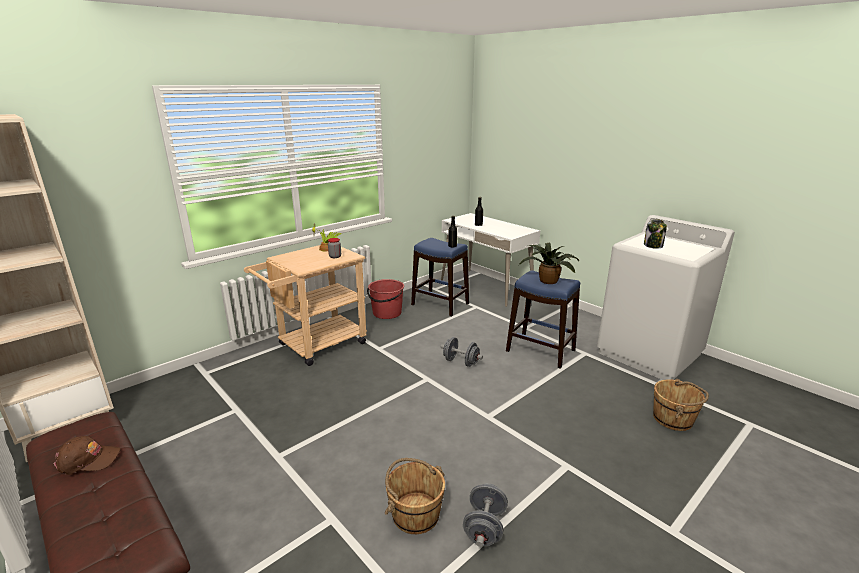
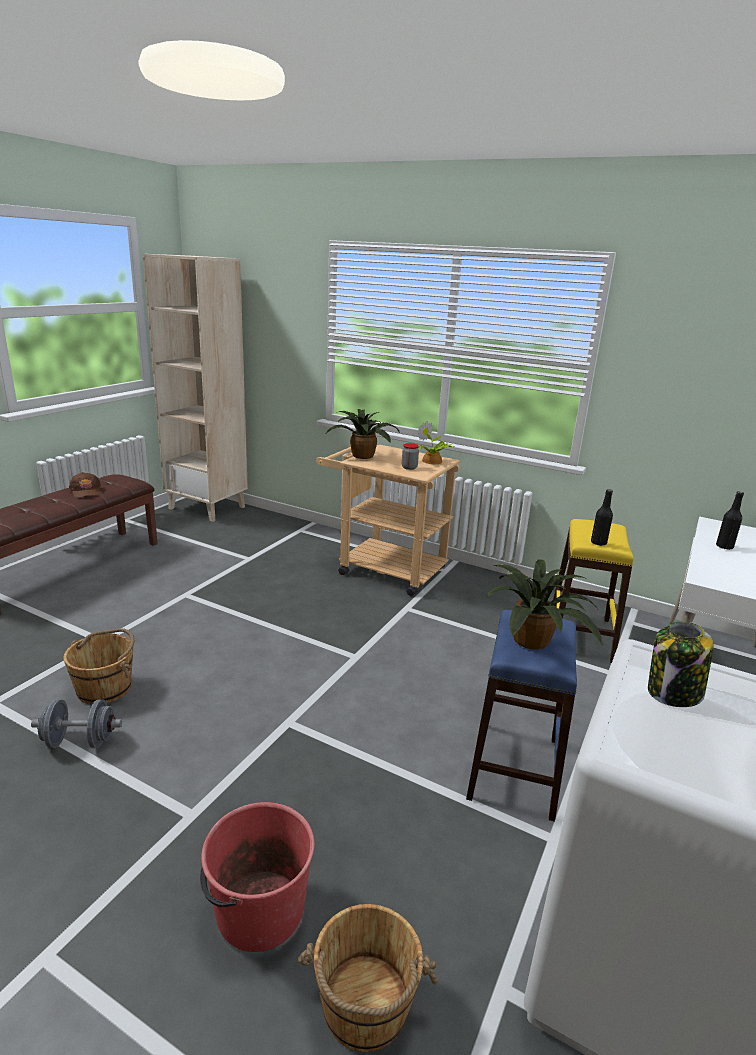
camera: 70 degrees right, 0 degrees up
red bucket [367,279,404,319] -> red bucket moved to [200,802,315,952]
blue stool [411,238,469,316] -> yellow stool [553,519,634,663]
grey dumbbell [441,337,483,367] -> none
none -> potted plant [325,409,400,459]

